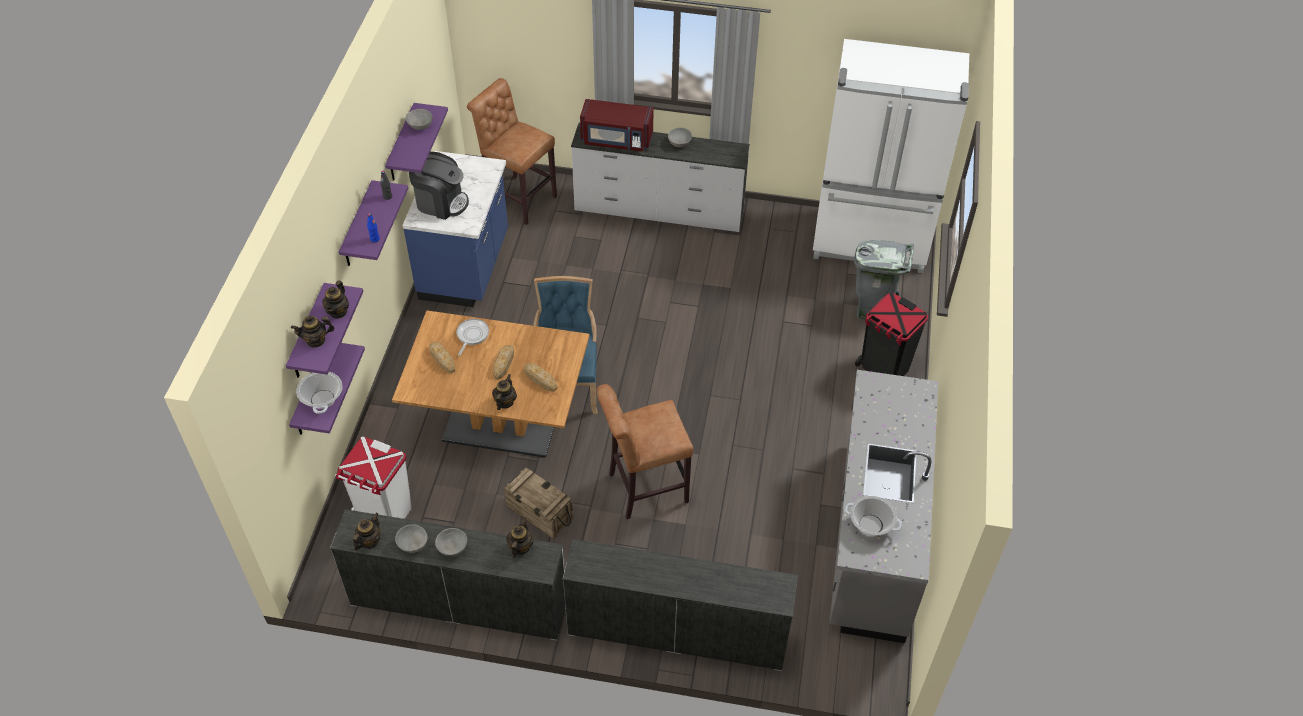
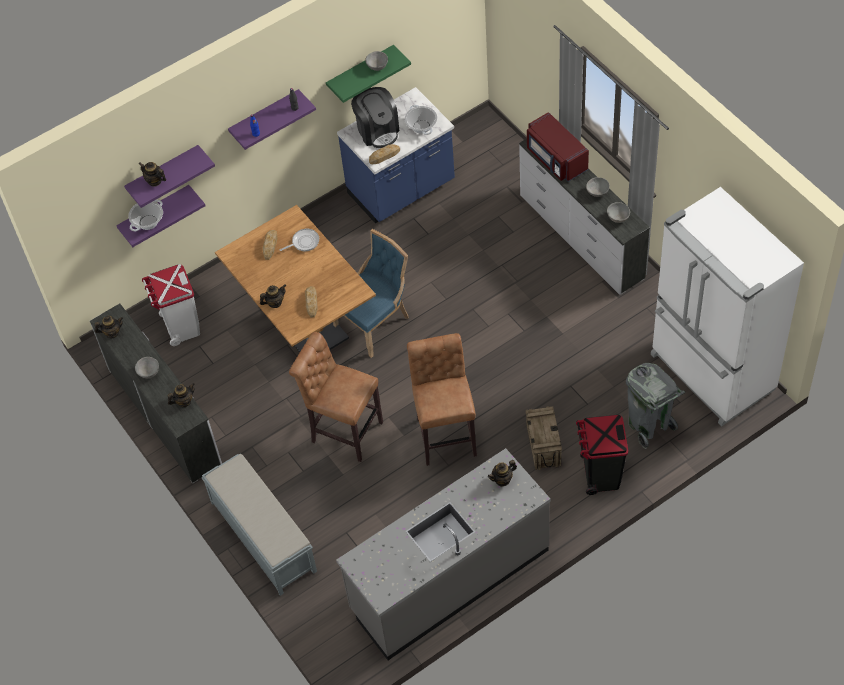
camera: 50 degrees right, 5 degrees up
teapot [322,280,349,319] -> teapot moved to [488,460,517,487]
purple shelf [385,103,448,181] -> green shelf [326,45,411,103]
grey bowl [395,524,428,553] -> grey bowl moved to [607,202,630,223]
brown stool [467,78,557,225] -> brown stool moved to [407,333,477,466]
bread [493,345,514,380] -> bread moved to [369,144,400,164]
crate [504,467,573,539] -> crate moved to [525,406,562,470]
white dresser [563,539,798,671] -> grey bench [202,453,317,596]
cooking pot [844,496,902,536] -> cooking pot moved to [405,105,437,135]

